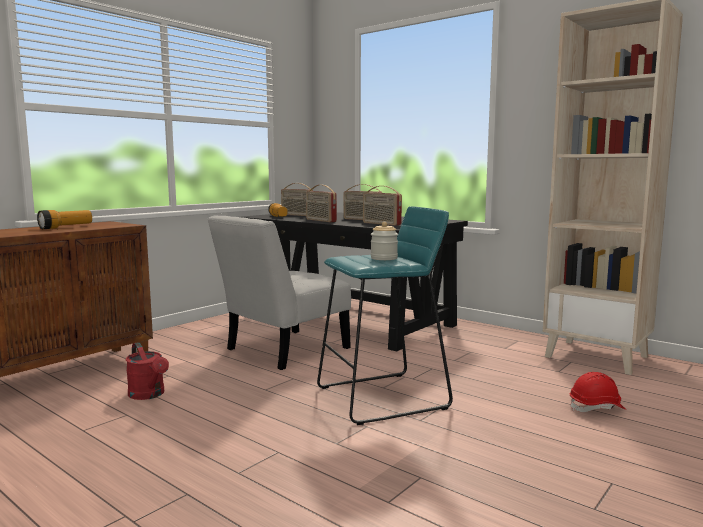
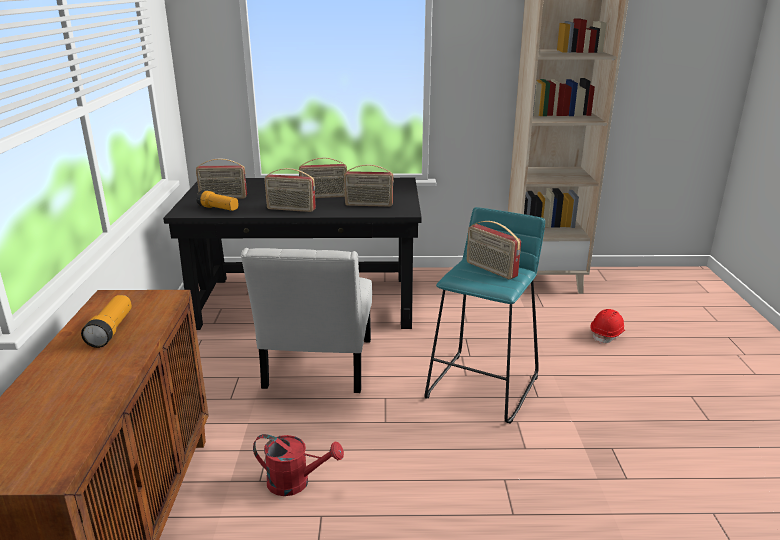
camera: 40 degrees left, 15 degrees up
jar [371,222,398,260] -> radio [467,221,521,279]

